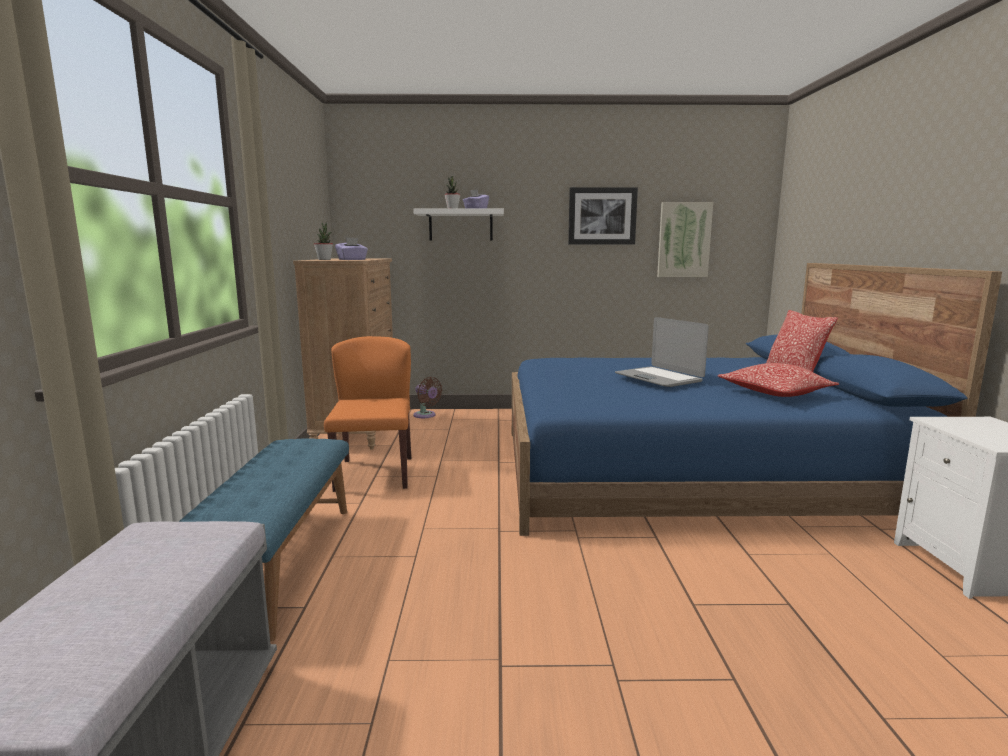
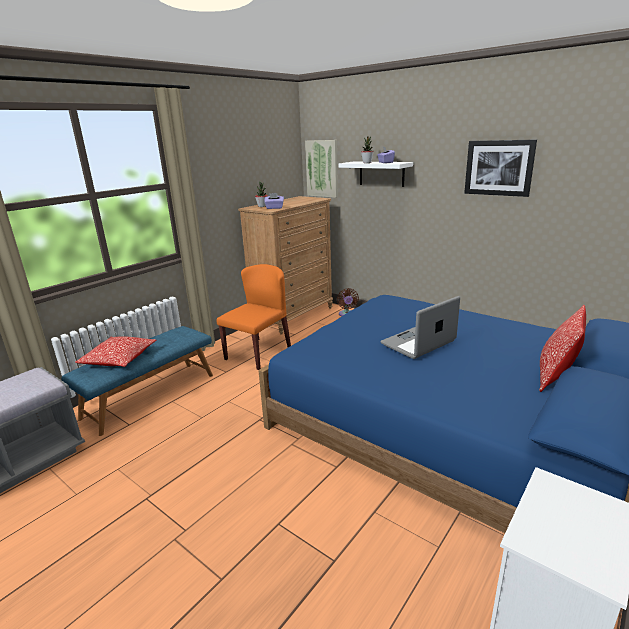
camera: 40 degrees right, 10 degrees up
laptop [615,317,709,387] -> laptop turned 45 degrees clockwise [380,296,460,359]
picture [657,202,713,277] -> picture moved to [305,140,338,198]
pillow [717,363,839,397] -> pillow moved to [75,337,156,367]

